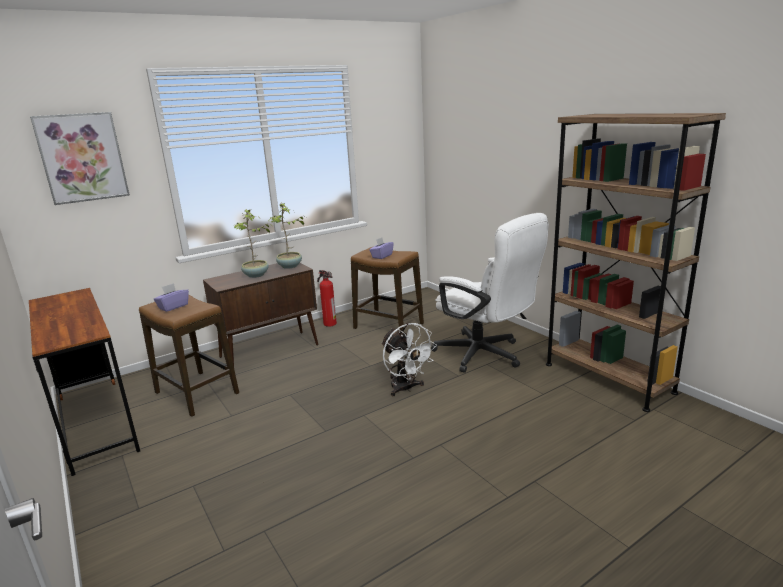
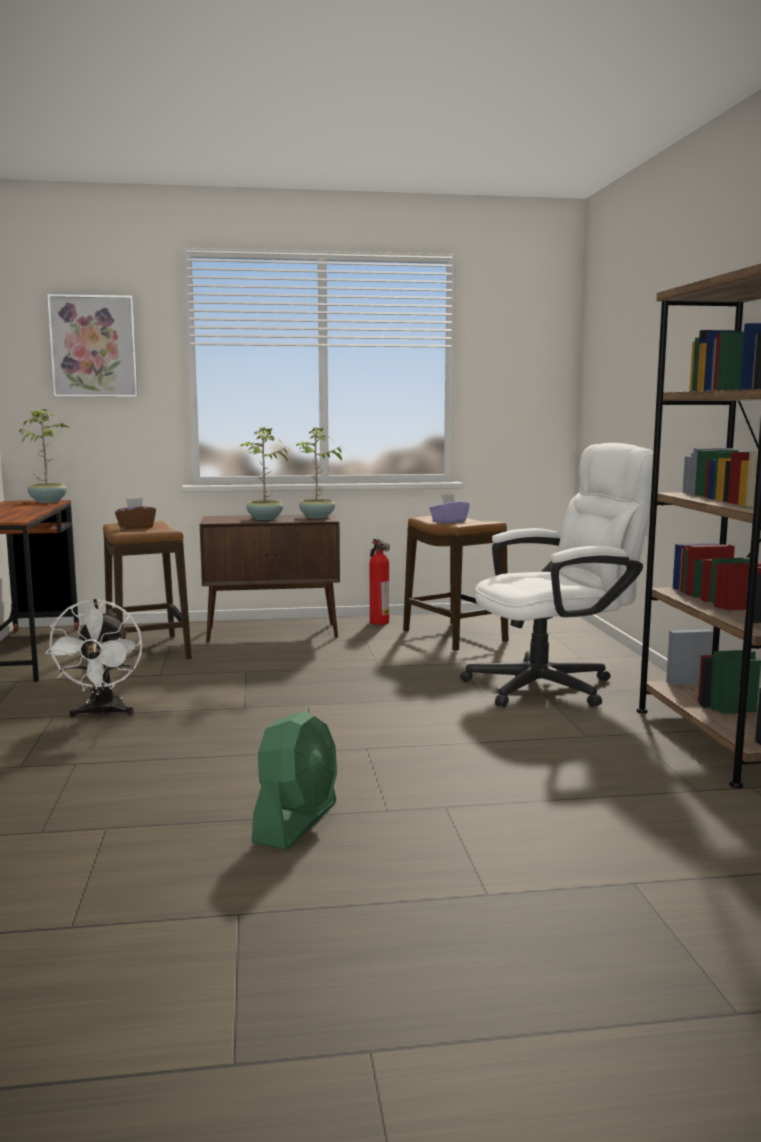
camera: 25 degrees right, 10 degrees down
purple tissue box [154,283,189,312] -> brown tissue box [115,498,156,529]
white fan [381,323,437,397] -> white fan moved to [45,599,143,718]
white office chair [431,213,549,373] -> white office chair turned 90 degrees counterclockwise [460,443,653,707]
none -> potted plant [19,409,69,503]
none -> green fan [251,711,337,850]

